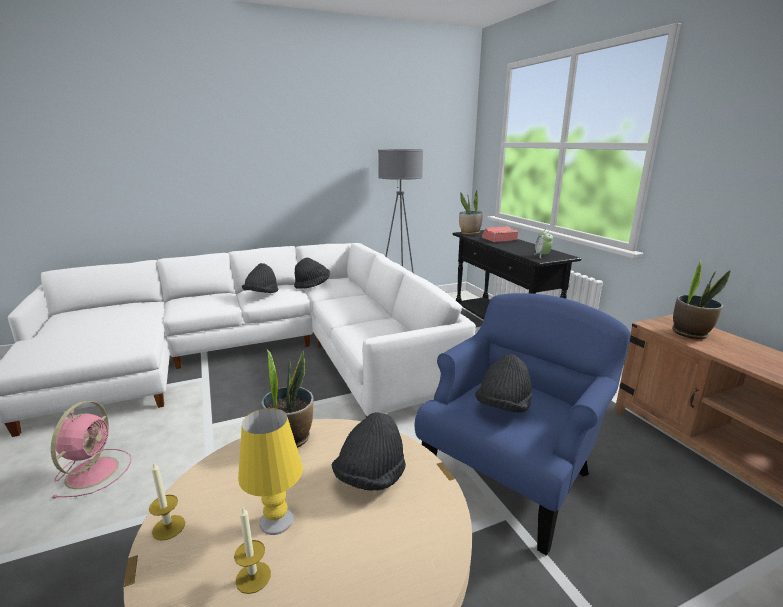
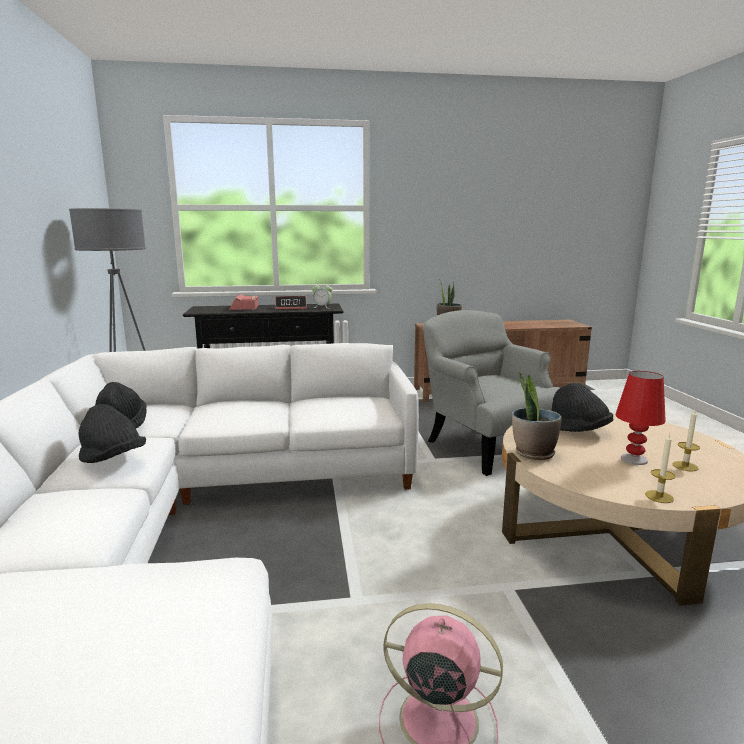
camera: 75 degrees left, 5 degrees down
yellow table lamp [238,408,303,535] -> red table lamp [616,371,666,465]
blue armchair [415,293,631,556] -> grey armchair [423,310,560,476]
potted plant [459,191,483,235] -> none
black hat [475,354,532,413] -> none
none -> alarm clock [275,296,307,310]

